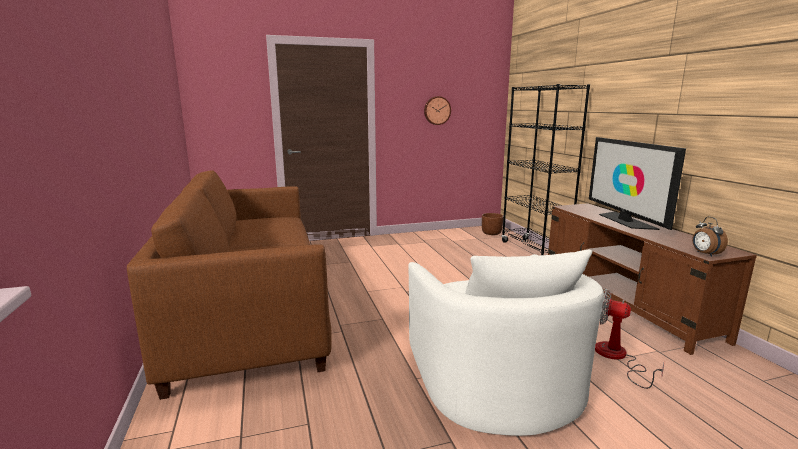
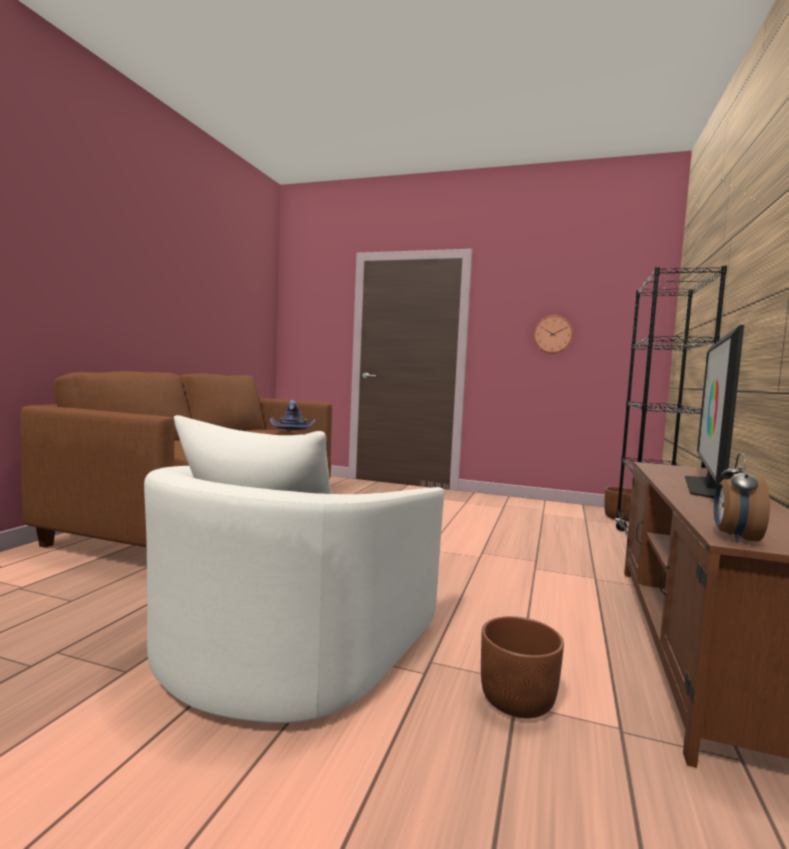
camera: 35 degrees right, 10 degrees down
fan [595,289,664,389] -> brown planter [481,616,564,718]
none -> purple hat [270,400,315,430]

